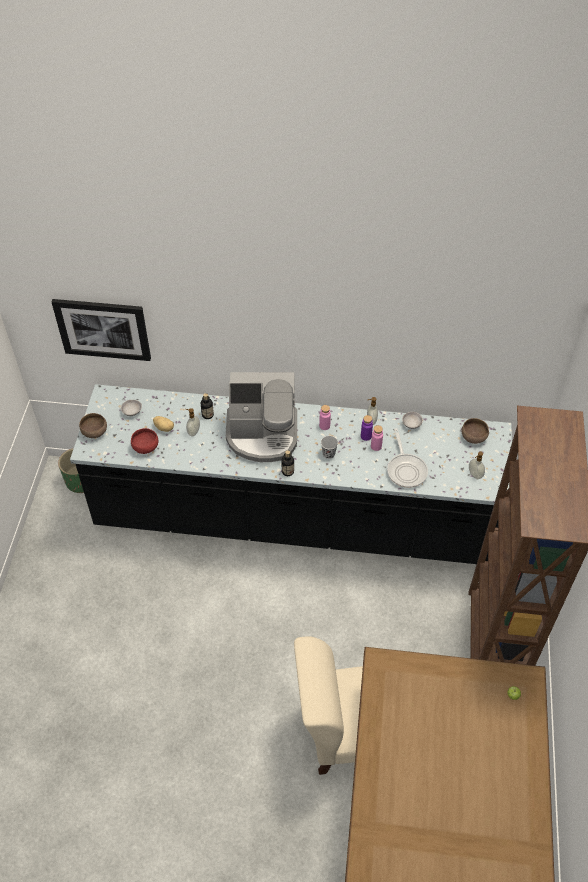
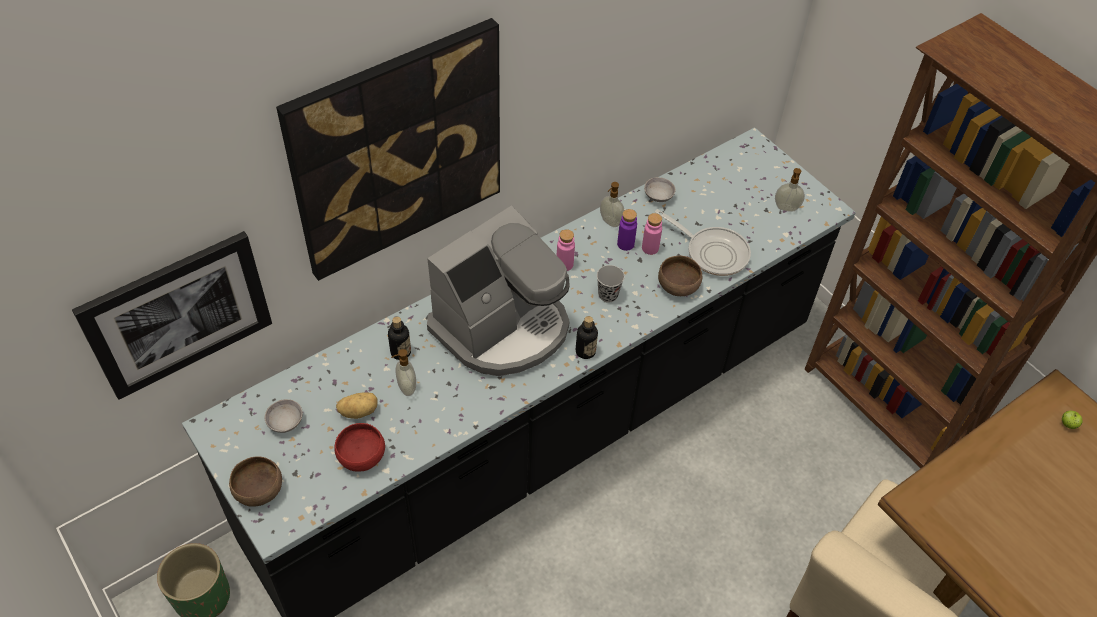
camera: 45 degrees left, 0 degrees up
brown bowl [462,418,489,444] -> brown bowl moved to [658,256,702,296]
none -> picture [276,18,500,281]

